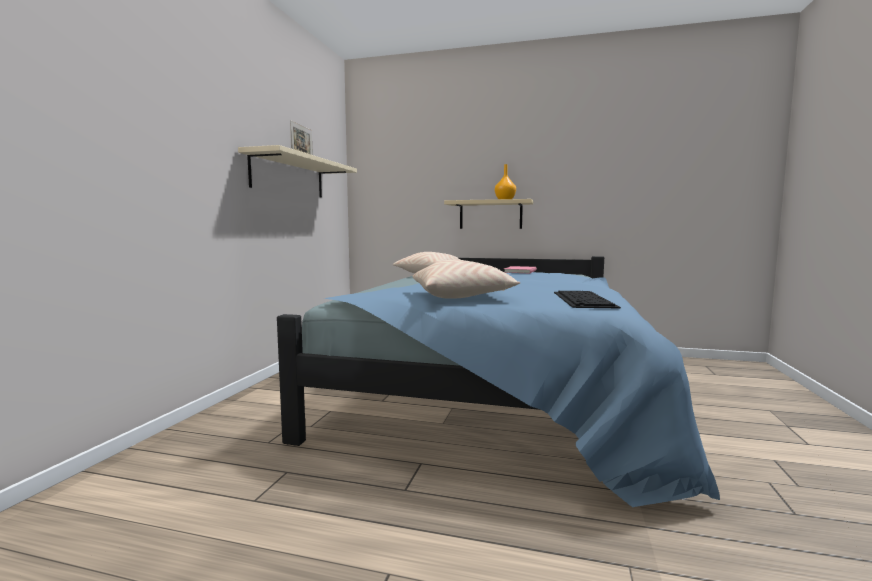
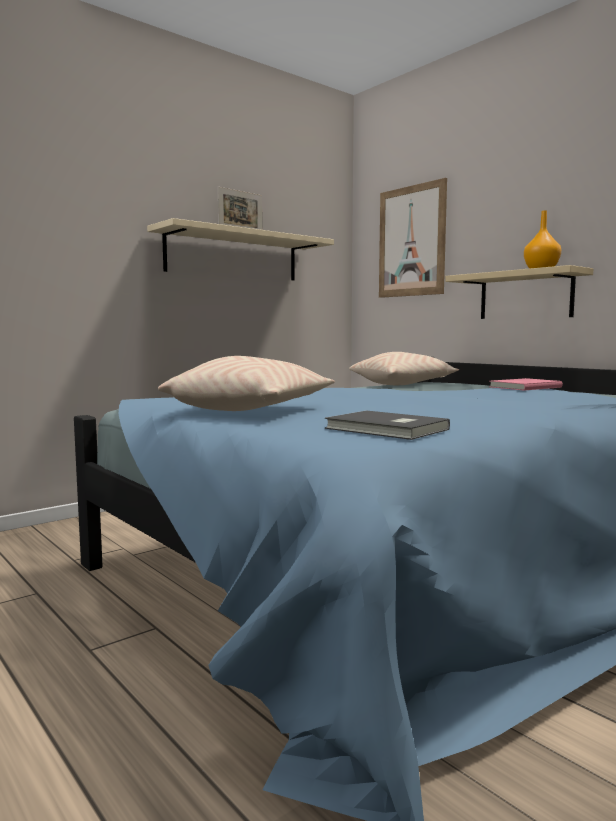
camera: 35 degrees right, 0 degrees up
keyboard [554,291,621,309] -> grey book [325,411,450,440]
none -> picture [379,178,447,298]

